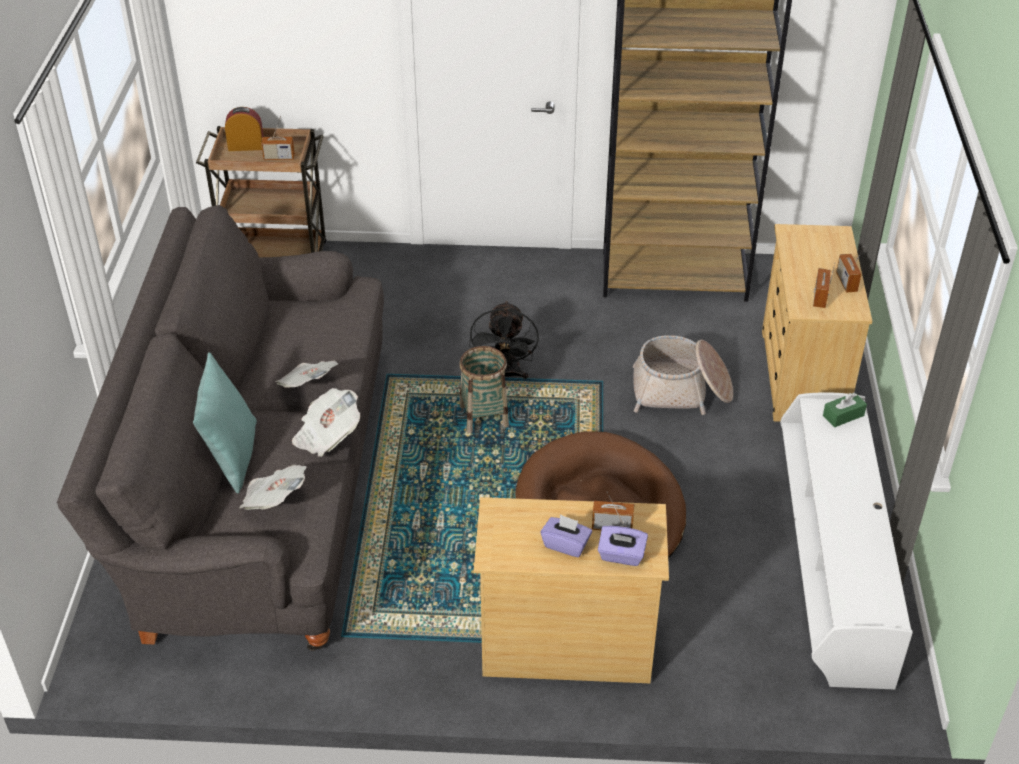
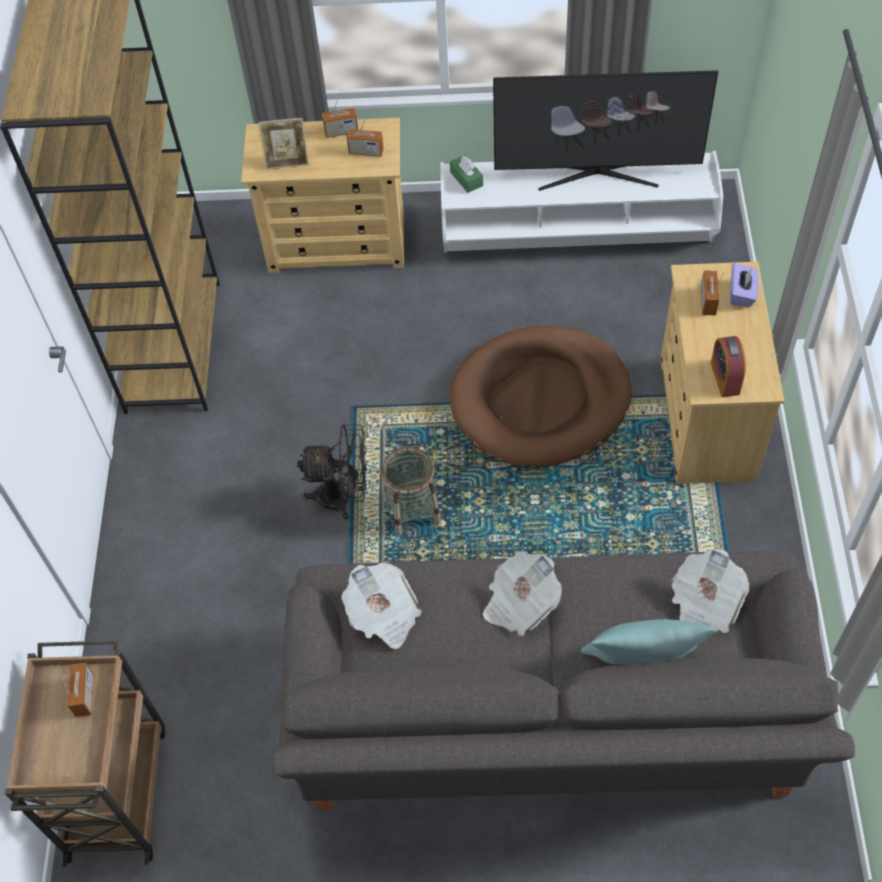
camera: 90 degrees left, 15 degrees up
alarm clock [225,107,263,151] -> alarm clock moved to [711,336,746,397]
newspaper [292,388,360,457] -> newspaper moved to [341,563,422,649]
purple tissue box [541,514,592,557] -> none
basket [633,335,733,415] -> none
none -> picture frame [258,118,309,170]
none -> television [493,70,718,191]

